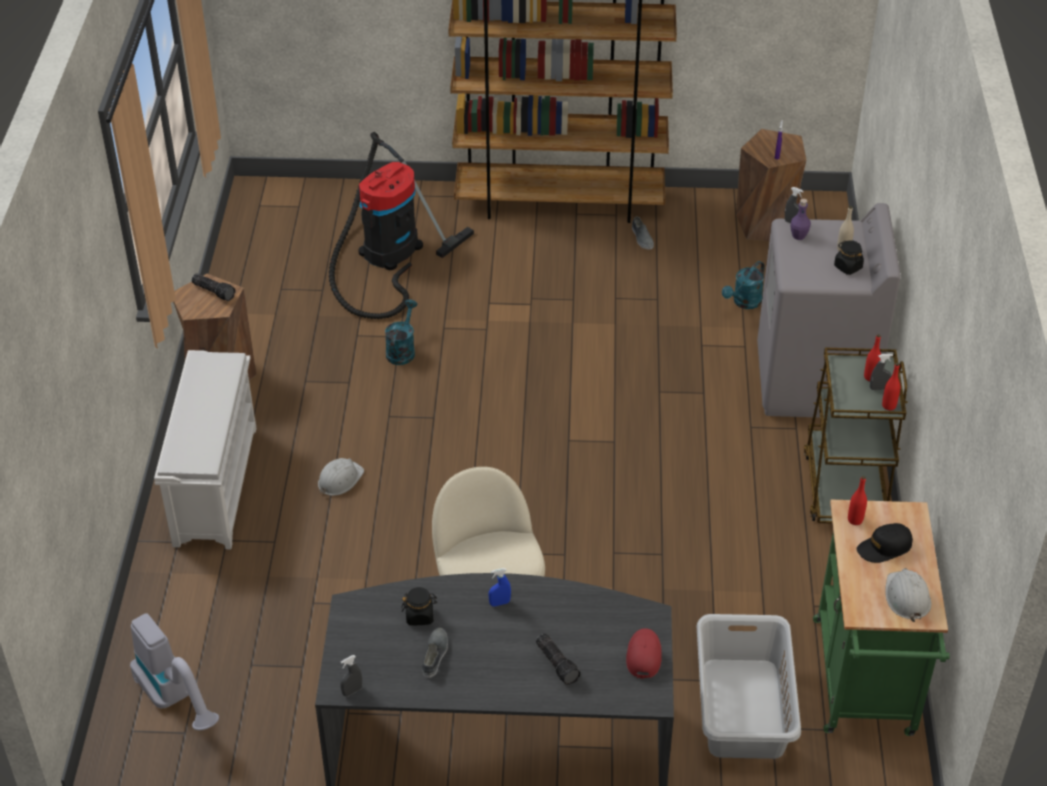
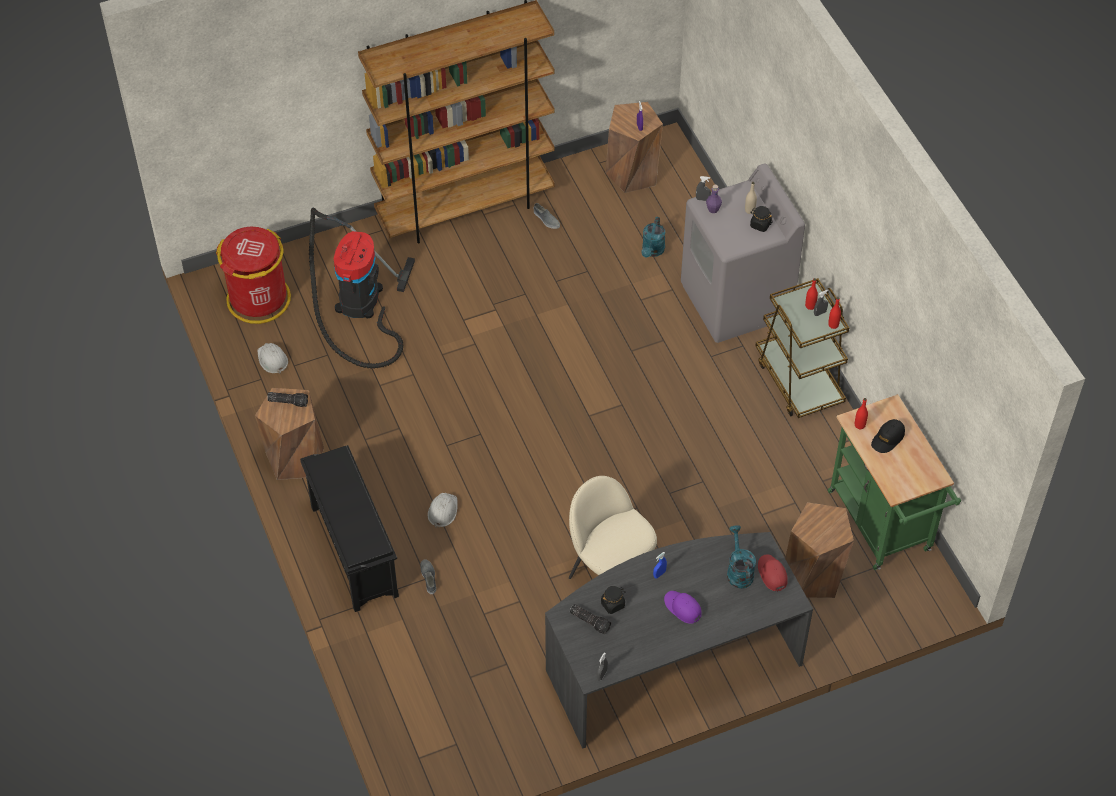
camera: 25 degrees left, 10 degrees up
vacuum cleaner [130,613,219,730] -> none
white shoe rack [154,350,256,549] -> black shoe rack [300,445,399,612]
turquoise watering can [385,299,418,365] -> turquoise watering can moved to [727,525,756,589]
grey shoe [422,628,448,678] -> grey shoe moved to [420,559,436,594]
flashlight [536,634,581,685] -> flashlight moved to [570,604,611,634]
grey laundry basket [697,614,801,759] -> brown stool [785,502,854,598]
white hard hat [885,568,931,622] -> white hard hat moved to [257,343,288,374]
none -> red trash can [216,227,291,324]
none -> purple cap [664,591,702,624]

